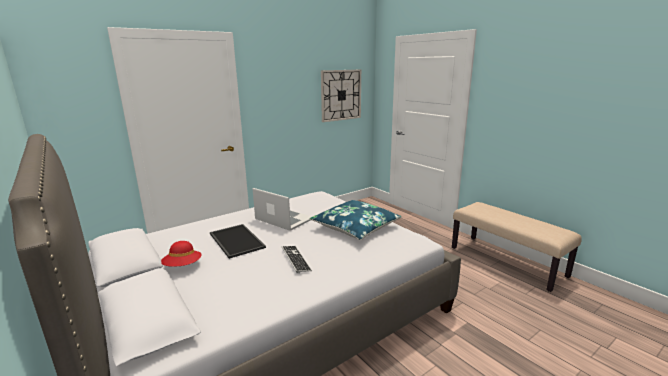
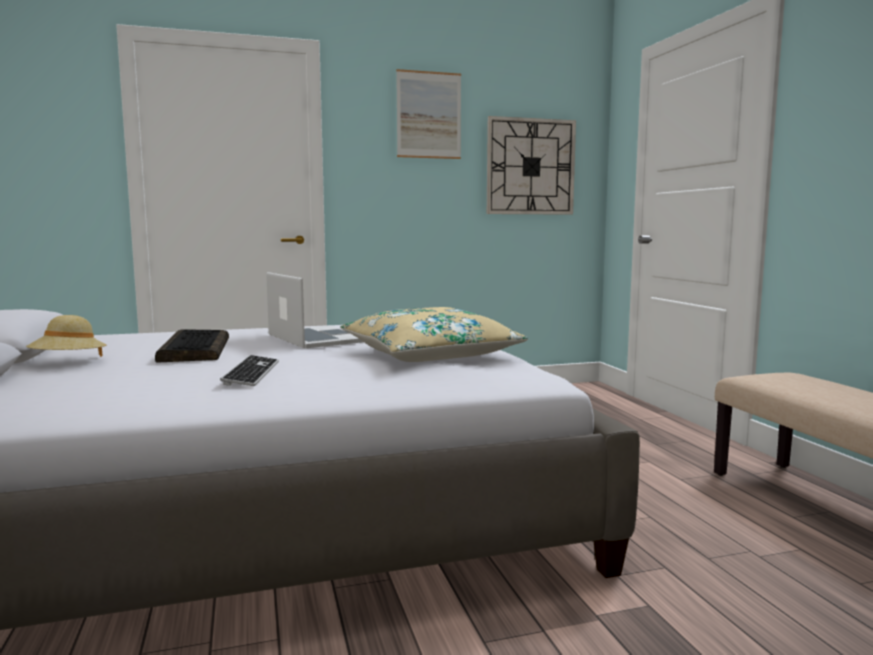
camera: 20 degrees right, 10 degrees down
red hat [161,241,202,267] -> beige hat [26,315,106,357]
tray [210,224,266,259] -> keyboard [155,329,229,363]
blue pillow [310,200,402,240] -> beige pillow [341,307,528,362]
none -> picture [396,69,461,159]

